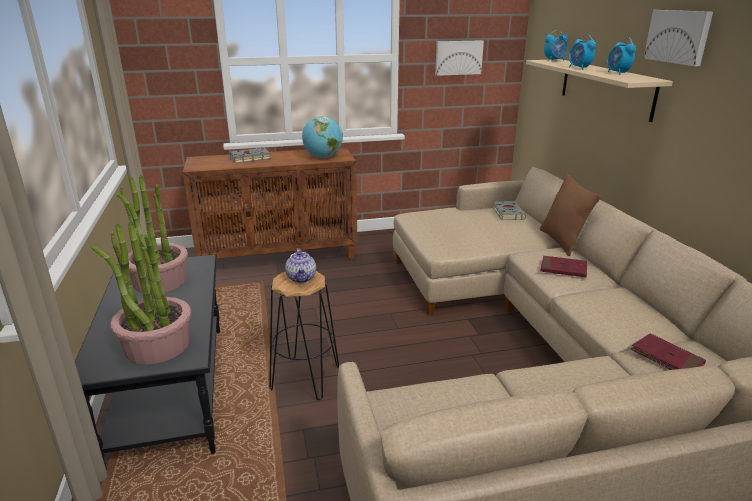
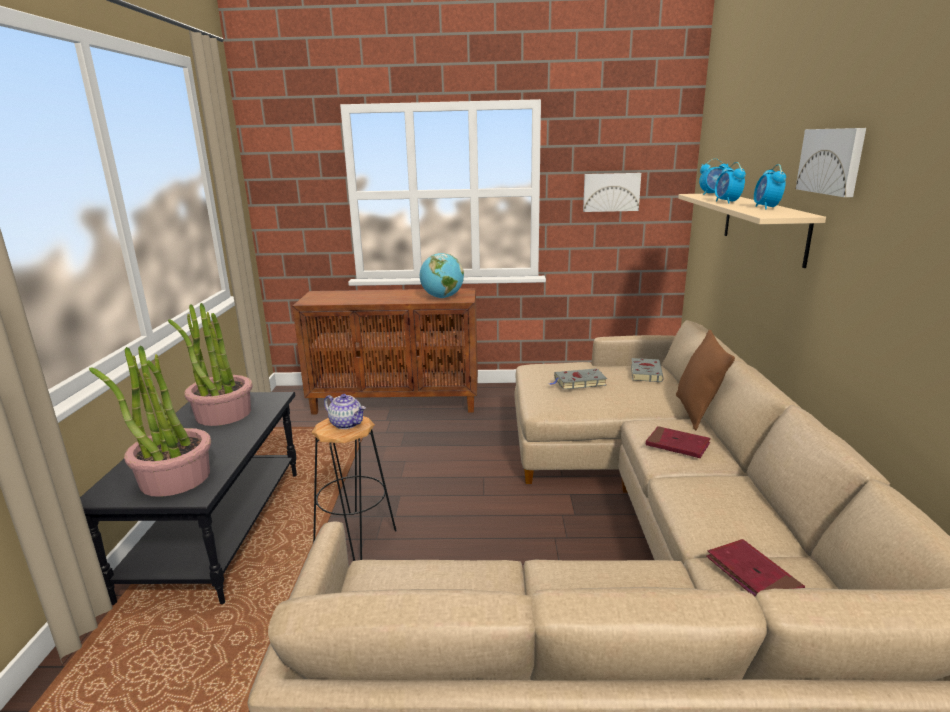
camera: 15 degrees right, 5 degrees down
grey book [225,148,271,163] -> grey book moved to [549,368,607,389]
teapot [285,248,316,283] -> teapot turned 60 degrees counterclockwise [324,394,366,429]

